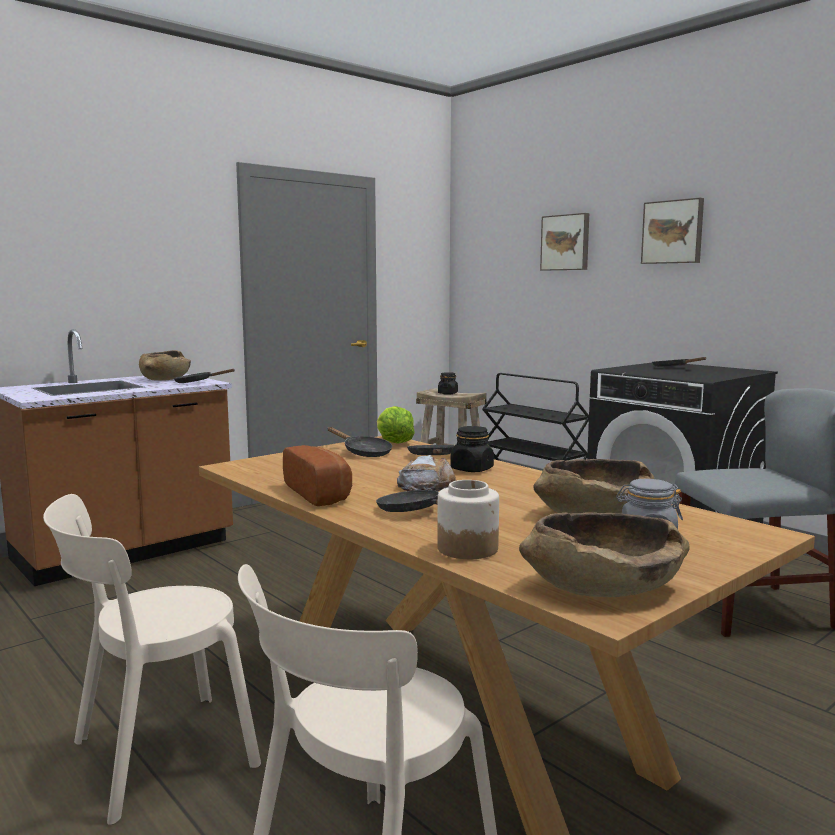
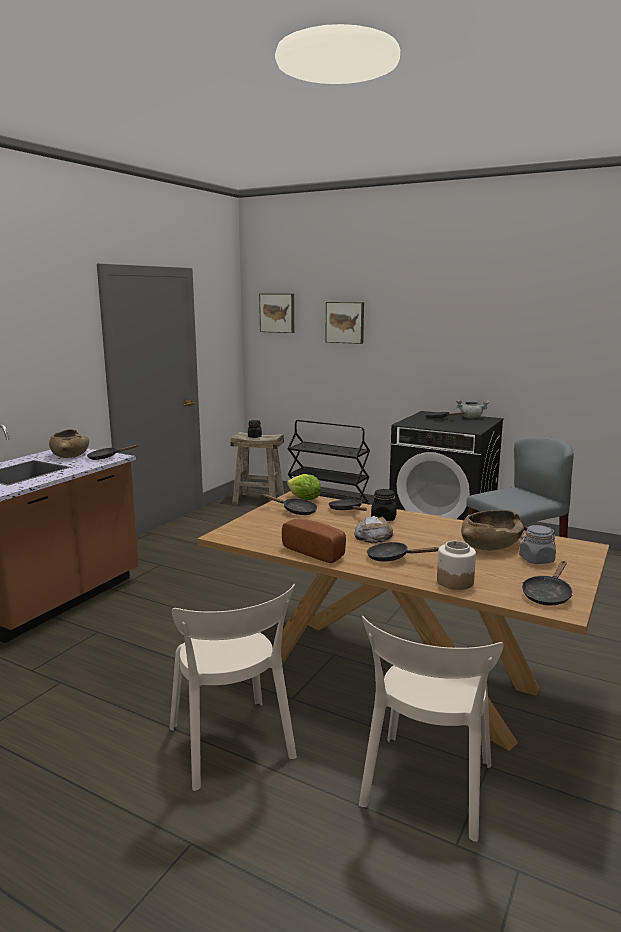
camera: 20 degrees left, 5 degrees up
beige chair [43,494,261,825] -> beige chair turned 60 degrees counterclockwise [170,584,297,791]
brown bowl [519,512,690,597] -> black frying pan [522,561,572,606]
picture [641,198,704,264] -> picture moved to [259,294,294,333]
none -> grey cooking pot [456,399,489,419]

